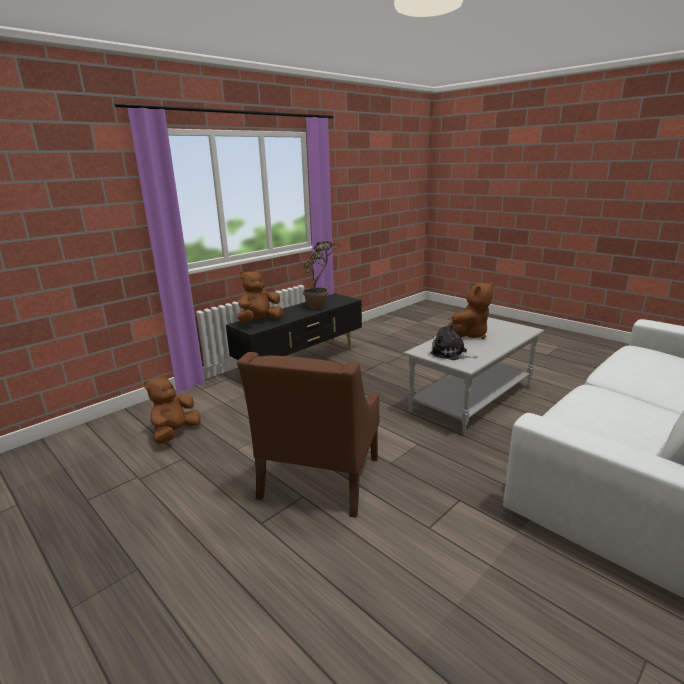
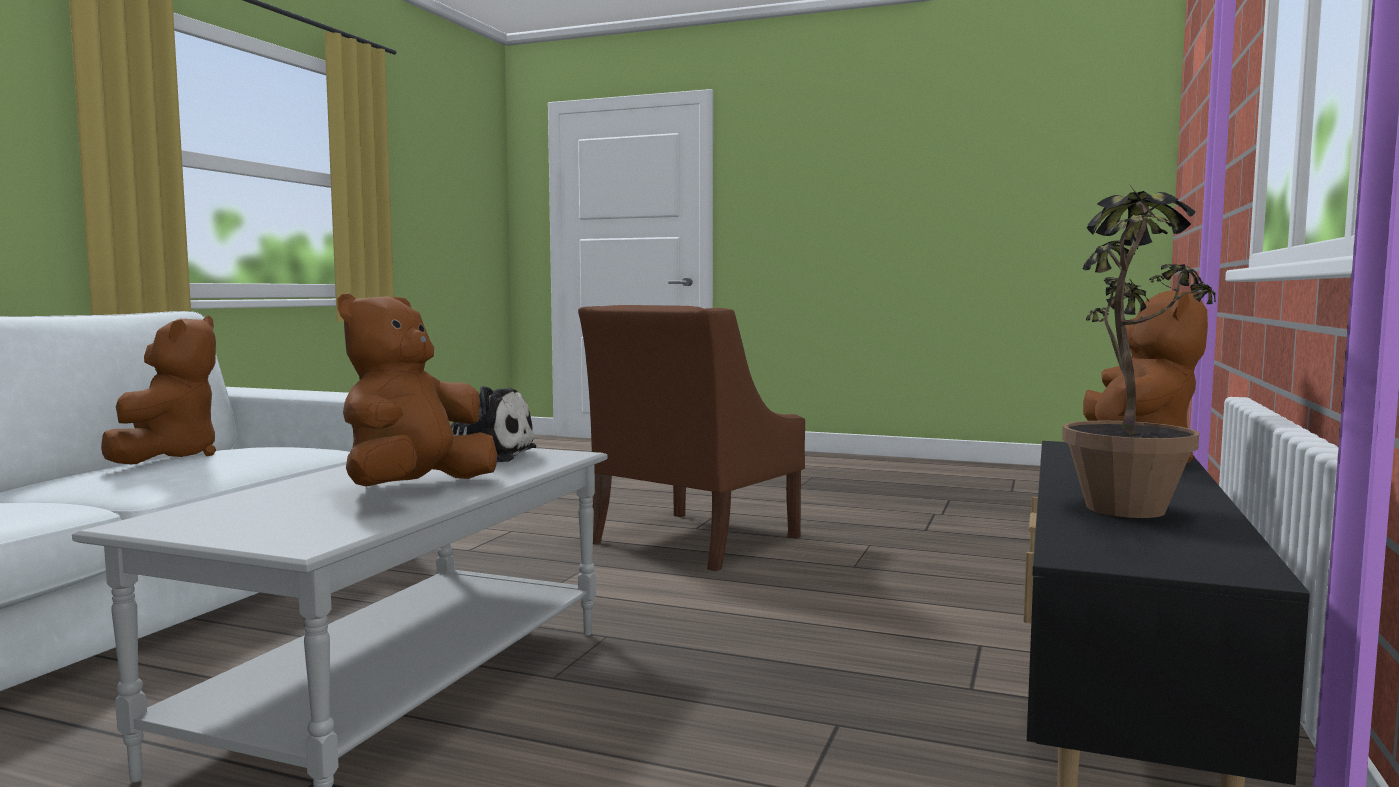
camera: 155 degrees right, 15 degrees down
brown plush toy [144,374,201,444] -> brown plush toy moved to [101,316,216,464]
brown armchair [237,352,380,518] -> brown armchair turned 135 degrees counterclockwise [578,305,805,571]

